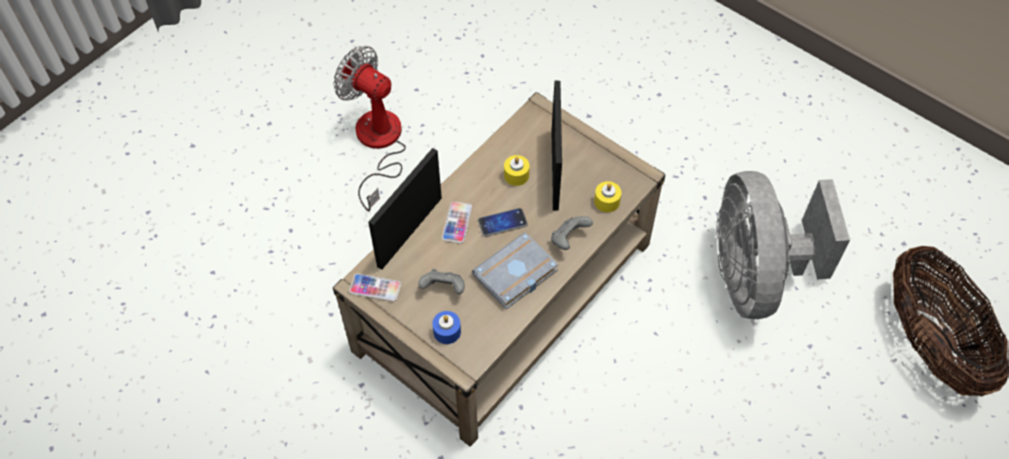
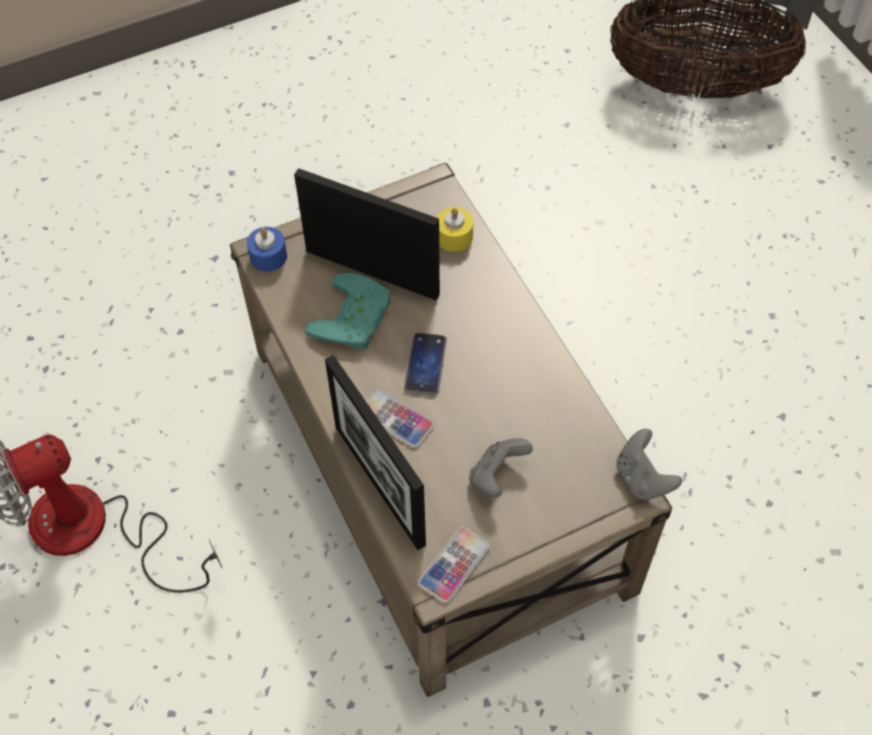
camera: 65 degrees left, 0 degrees up
blue candle [432,311,461,344] -> blue candle moved to [247,227,287,272]
grey book [472,232,558,309] -> none
yellow candle [504,155,530,186] -> turquoise game controller [305,272,391,350]
grey game controller [551,216,593,250] -> grey game controller moved to [616,429,682,500]
grey fan [716,171,850,319] -> none

